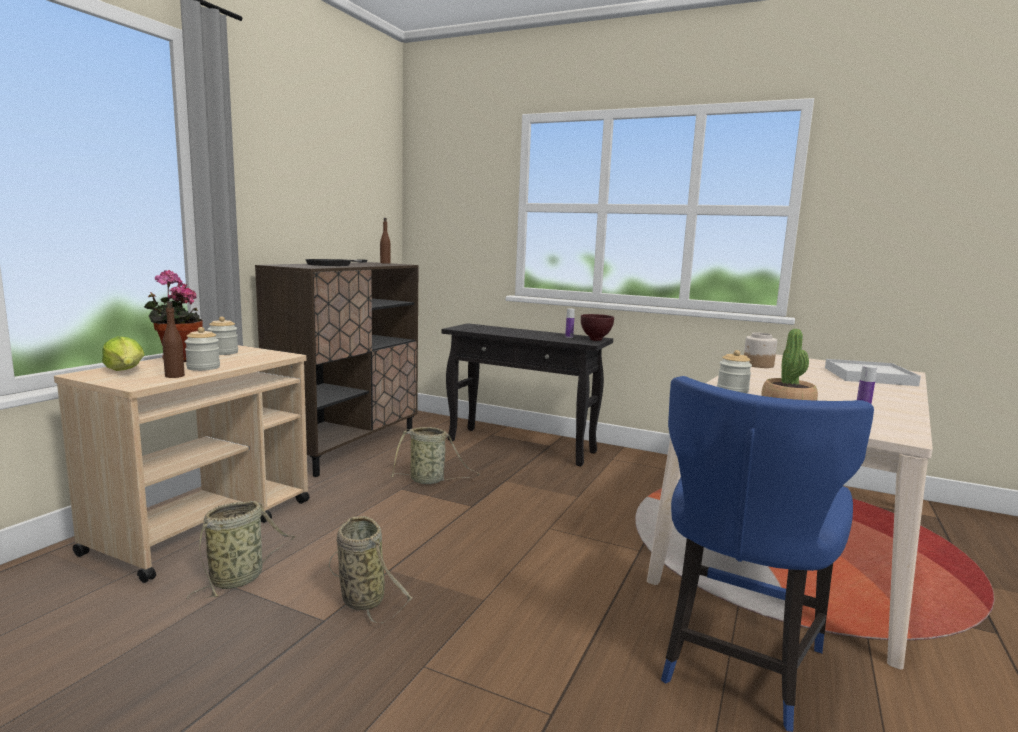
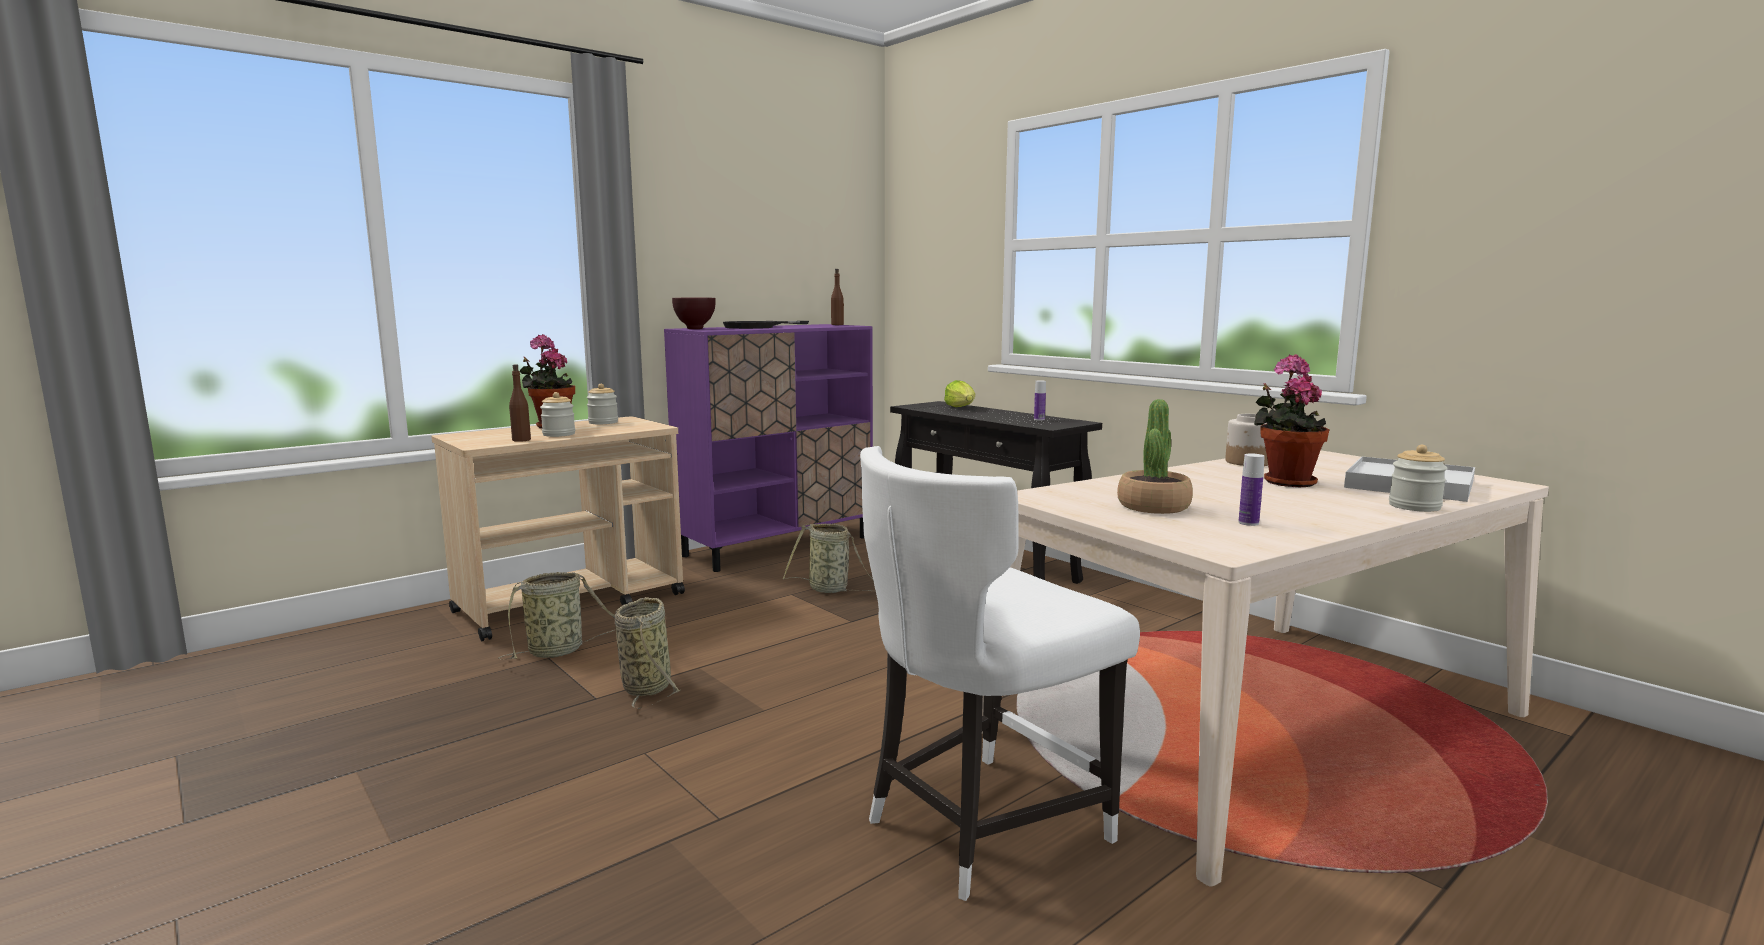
camera: 25 degrees right, 0 degrees up
lettuce [102,336,144,371] -> lettuce moved to [944,380,975,407]
brown cabinet [255,262,419,477] -> purple cabinet [664,324,873,572]
brown bowl [581,314,614,341] -> brown bowl moved to [672,298,716,329]
blue chair [661,376,874,732] -> white chair [860,446,1140,901]
jar [717,350,752,393] -> jar moved to [1389,445,1447,512]
none -> potted plant [1254,354,1330,487]

